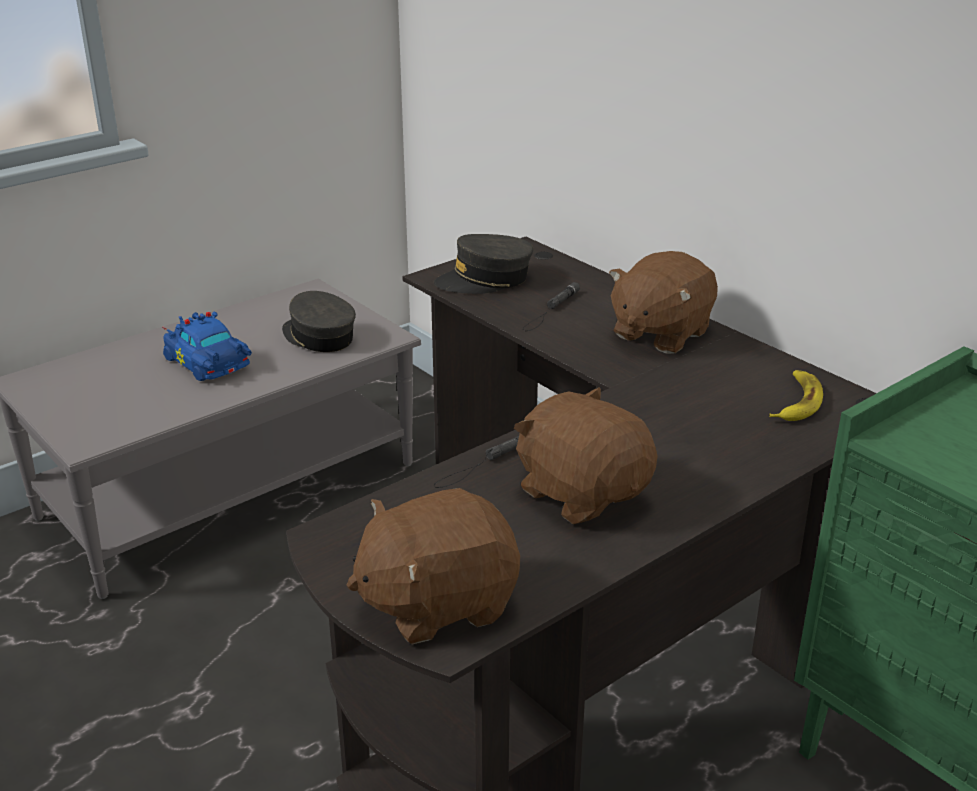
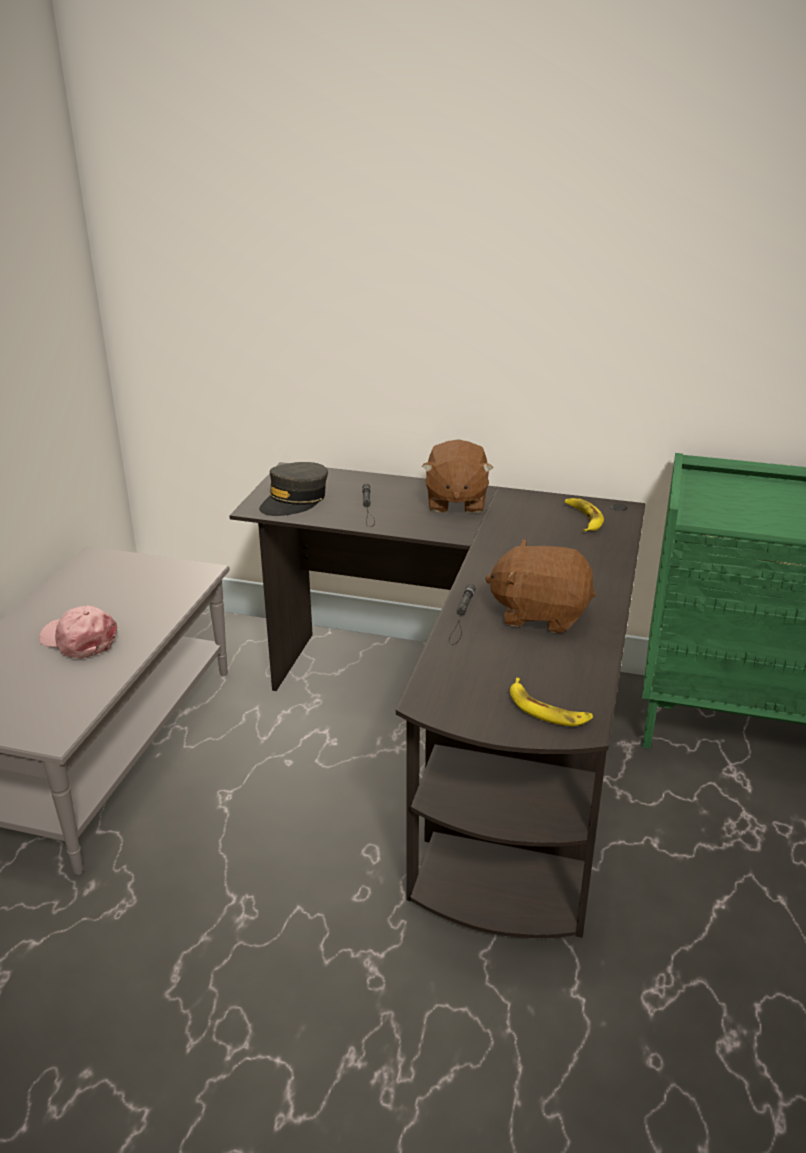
camera: 35 degrees left, 0 degrees up
blue toy car [162,312,252,381] -> pink cap [39,605,117,659]
grey cap [282,291,356,352] -> none
brown plush toy [346,488,520,645] -> banana [510,678,593,726]

